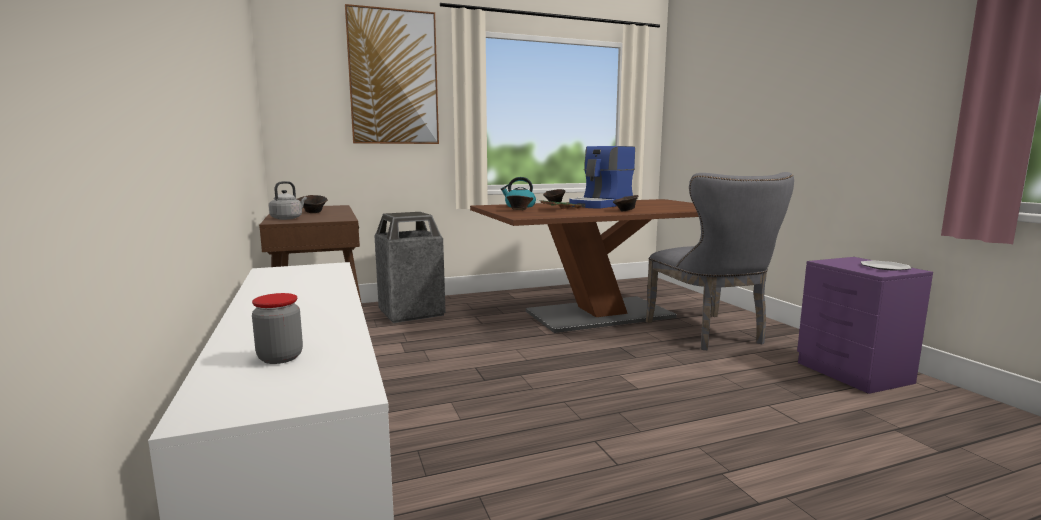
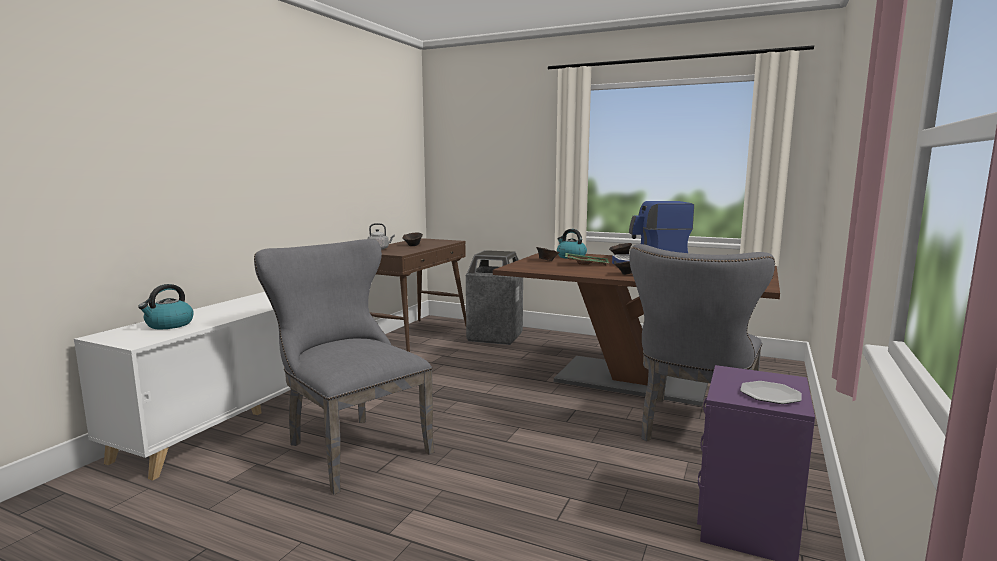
camera: 45 degrees right, 0 degrees up
jar [252,293,303,364] -> kettle [138,284,194,329]
picture [345,4,439,144] -> none
none -> grey chair [254,239,434,495]

